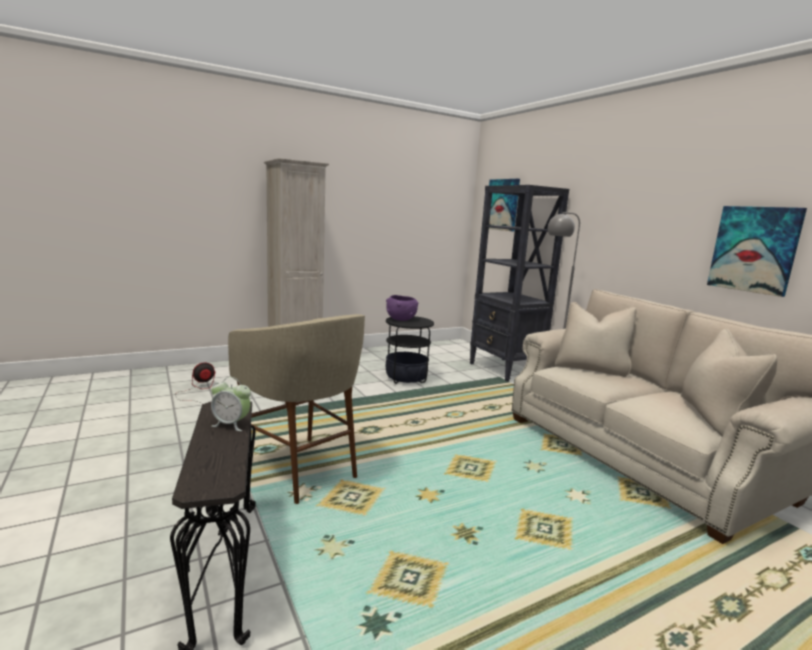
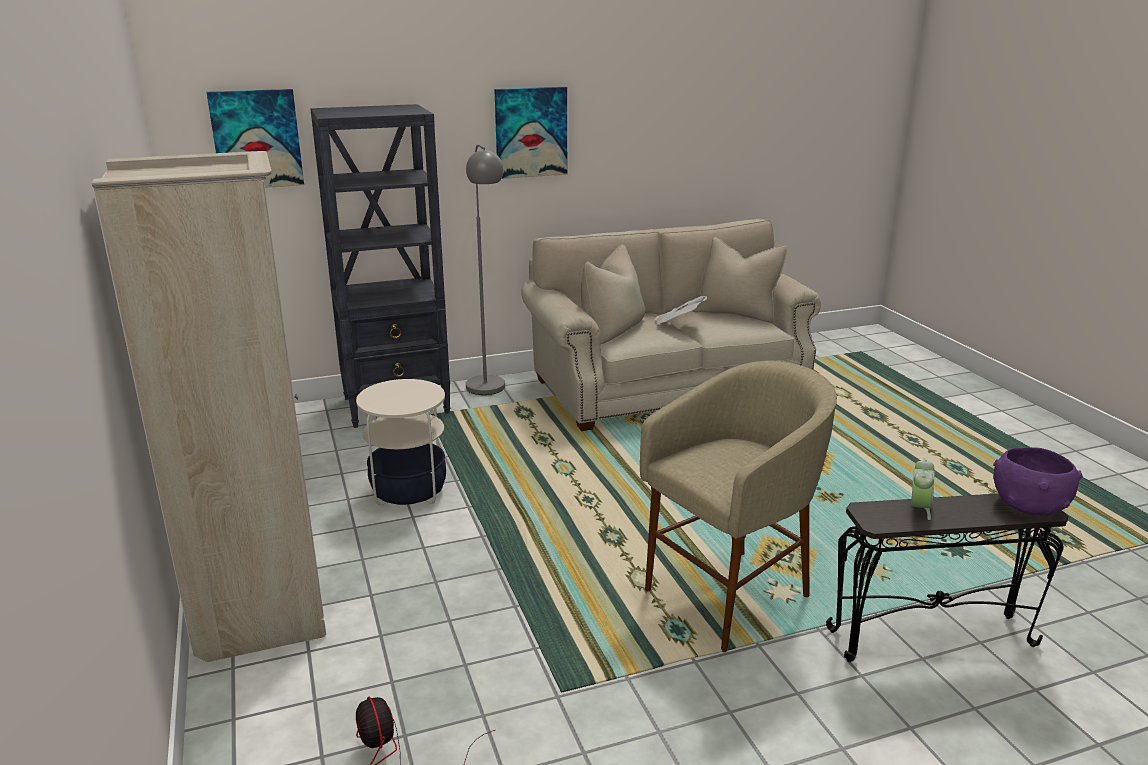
camera: 80 degrees left, 10 degrees up
purple bowl [386,295,419,321] -> purple bowl moved to [993,447,1083,516]
black side table [386,316,434,384] -> beige side table [356,379,446,506]
picture [707,206,807,297] -> picture moved to [494,87,567,179]
none -> newspaper [654,296,707,325]

